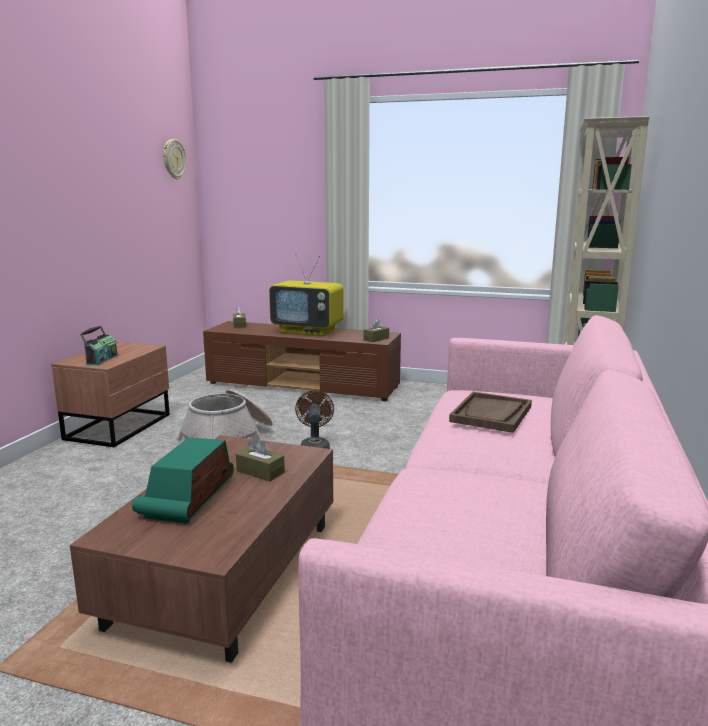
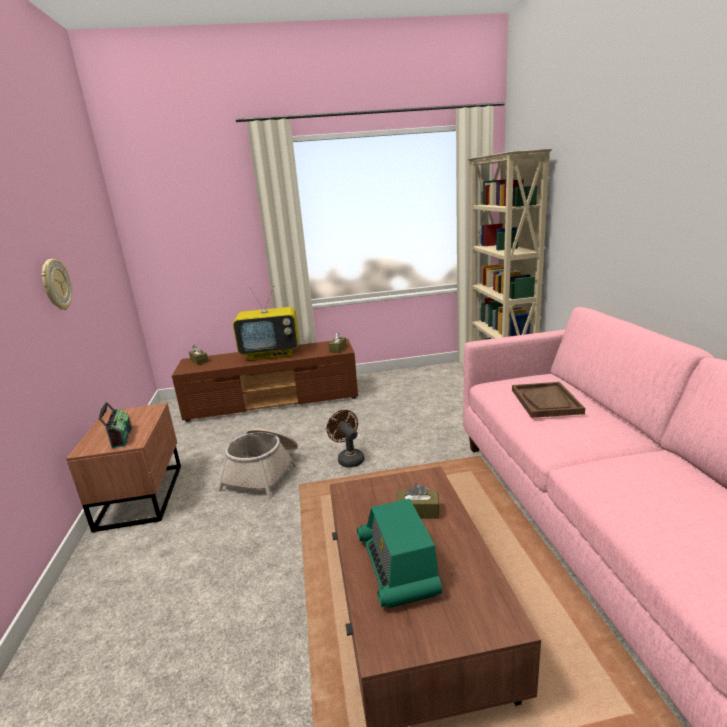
camera: 25 degrees left, 5 degrees up
wall clock [163,139,187,179] -> wall clock moved to [41,259,72,310]

